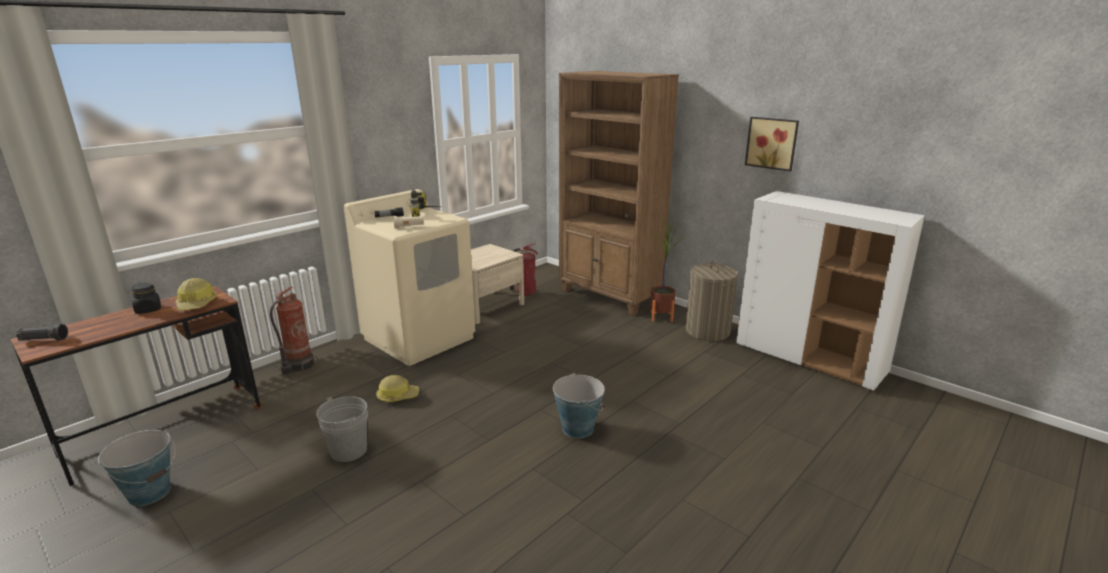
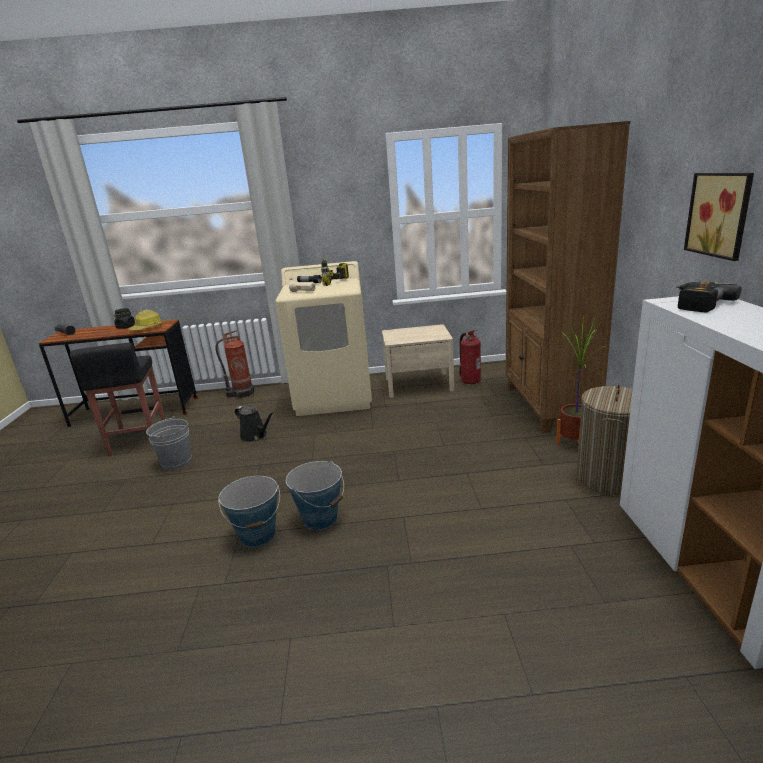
camera: 45 degrees right, 0 degrees up
bucket [98,430,175,506] -> bucket moved to [218,476,280,547]
hard hat [376,375,419,402] -> black watering can [235,406,274,442]
none -> black stool [70,343,165,456]
none -> power drill [676,282,742,312]

